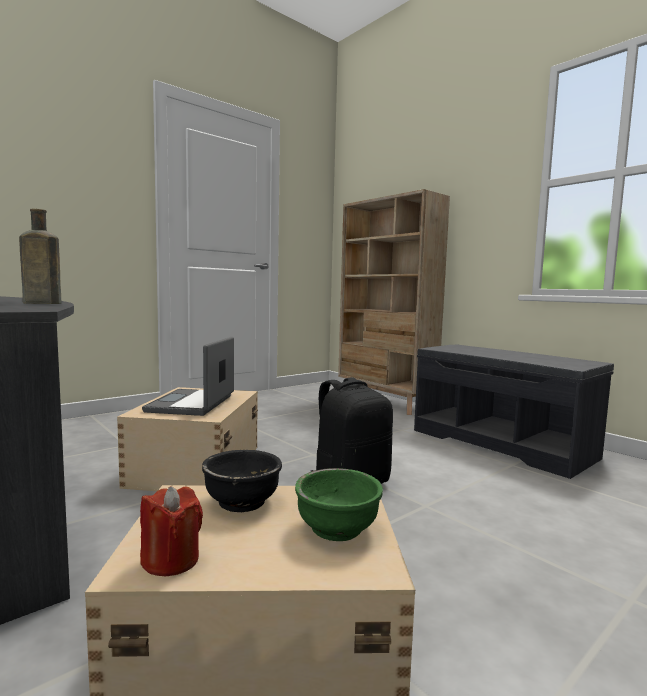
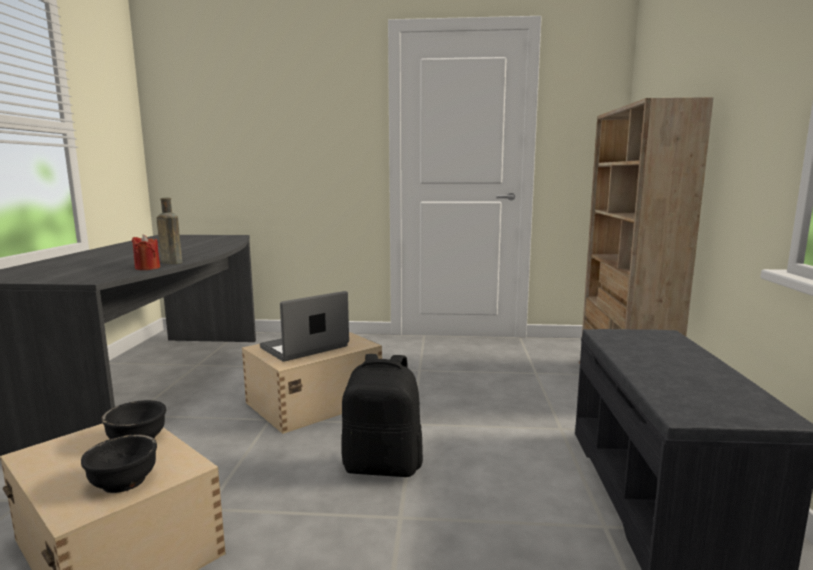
camera: 45 degrees right, 5 degrees up
red candle [140,486,203,576] -> red candle moved to [132,235,160,270]
green bowl [295,468,383,541] -> black bowl [81,435,157,493]

